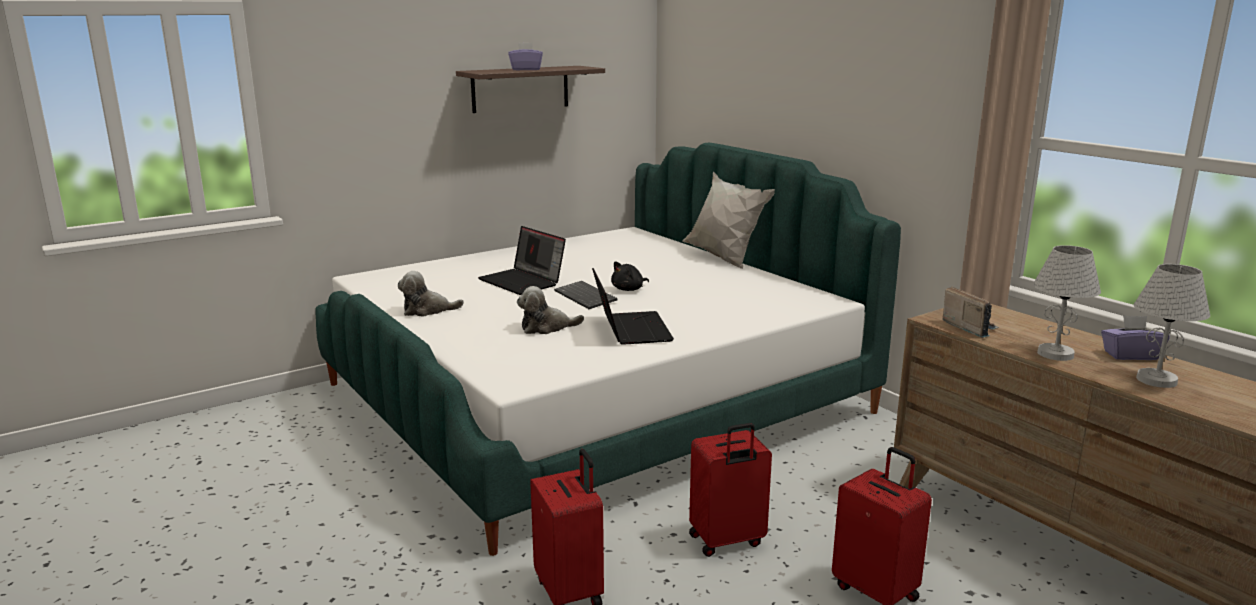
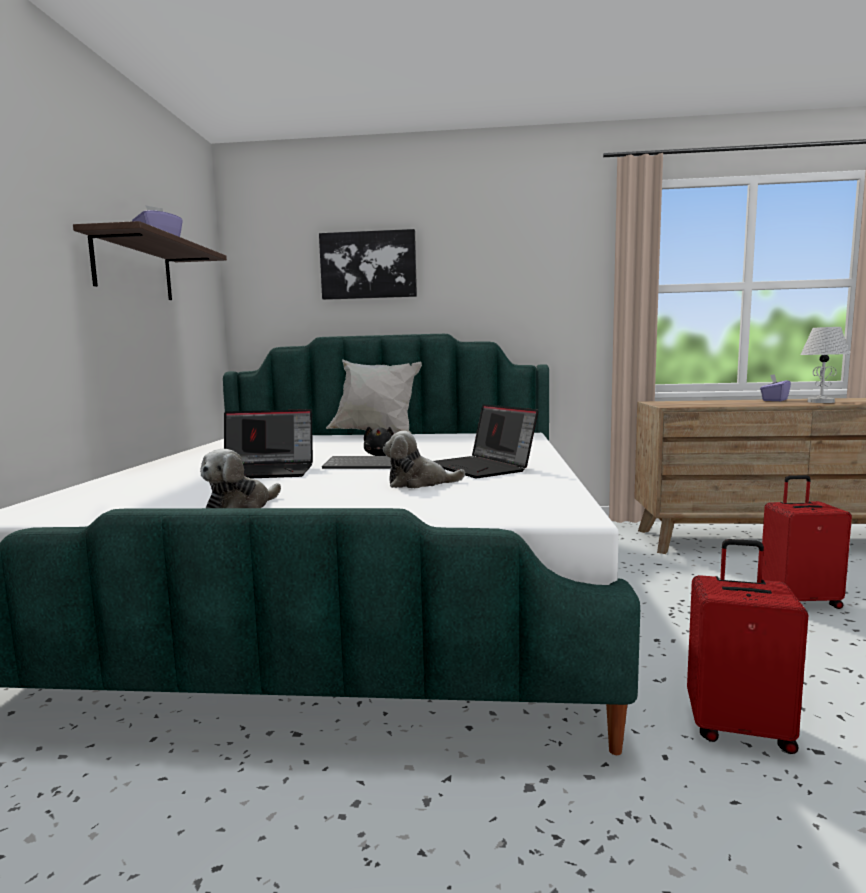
camera: 50 degrees left, 10 degrees down
plush toy [517,286,584,334] -> plush toy turned 60 degrees clockwise [383,431,465,488]
laptop [592,268,674,345] -> laptop turned 150 degrees counterclockwise [434,404,538,478]
red suitcase [689,423,772,557] -> none
radio [943,286,999,338] -> none
white table lamp [1033,245,1101,361] -> none
none -> picture [319,229,417,300]

